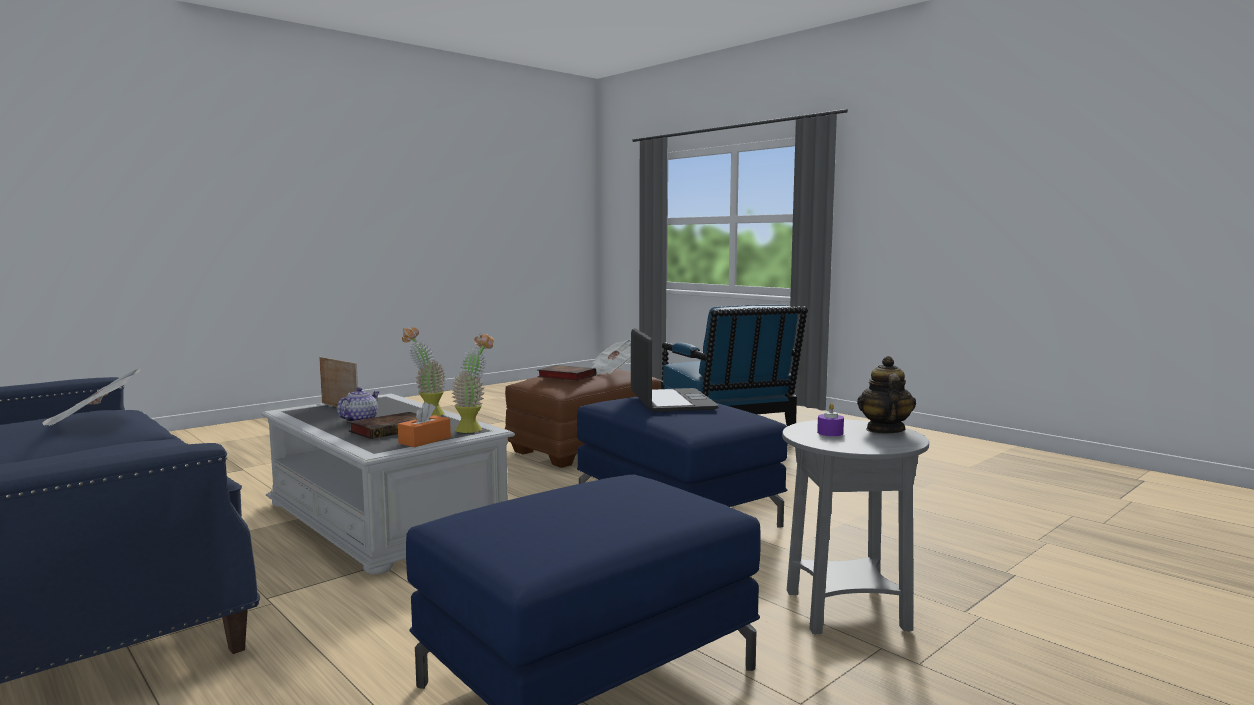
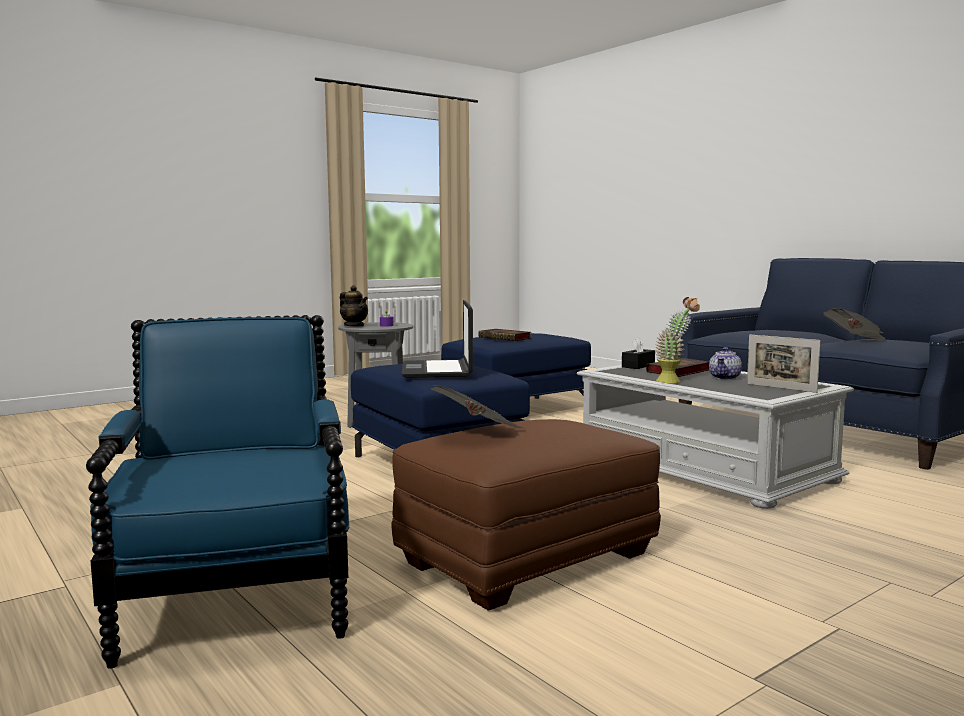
camera: 175 degrees left, 0 degrees up
orange tissue box [398,402,451,447] -> black tissue box [622,337,655,369]
potted plant [451,333,494,433] -> none
book [537,365,596,381] -> book moved to [478,329,531,341]
teapot [857,356,916,434] -> teapot turned 60 degrees counterclockwise [340,285,368,326]

